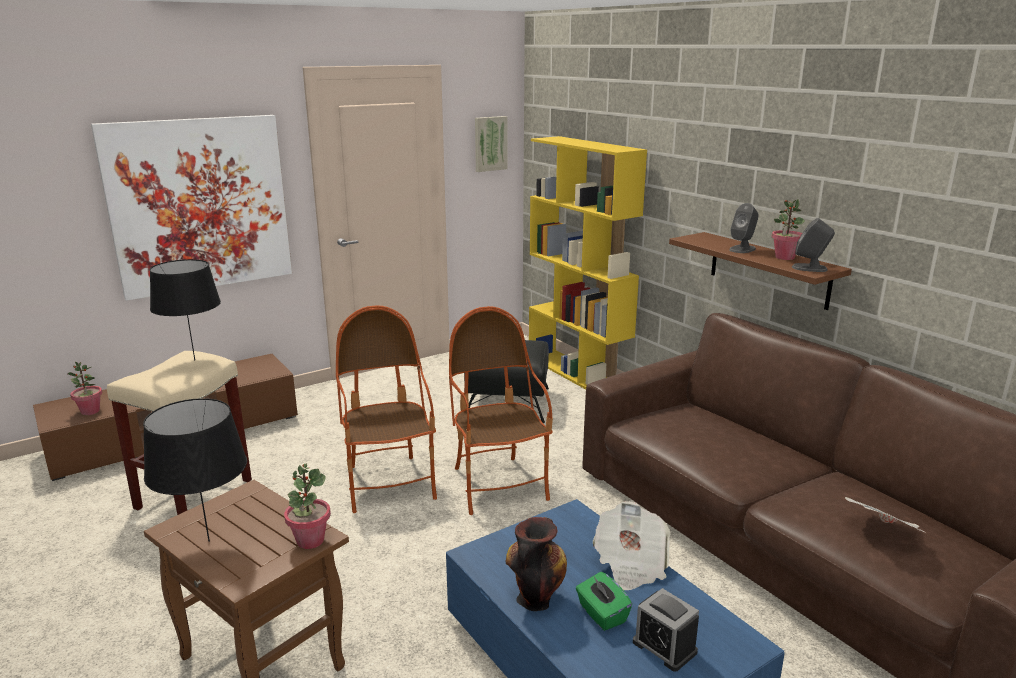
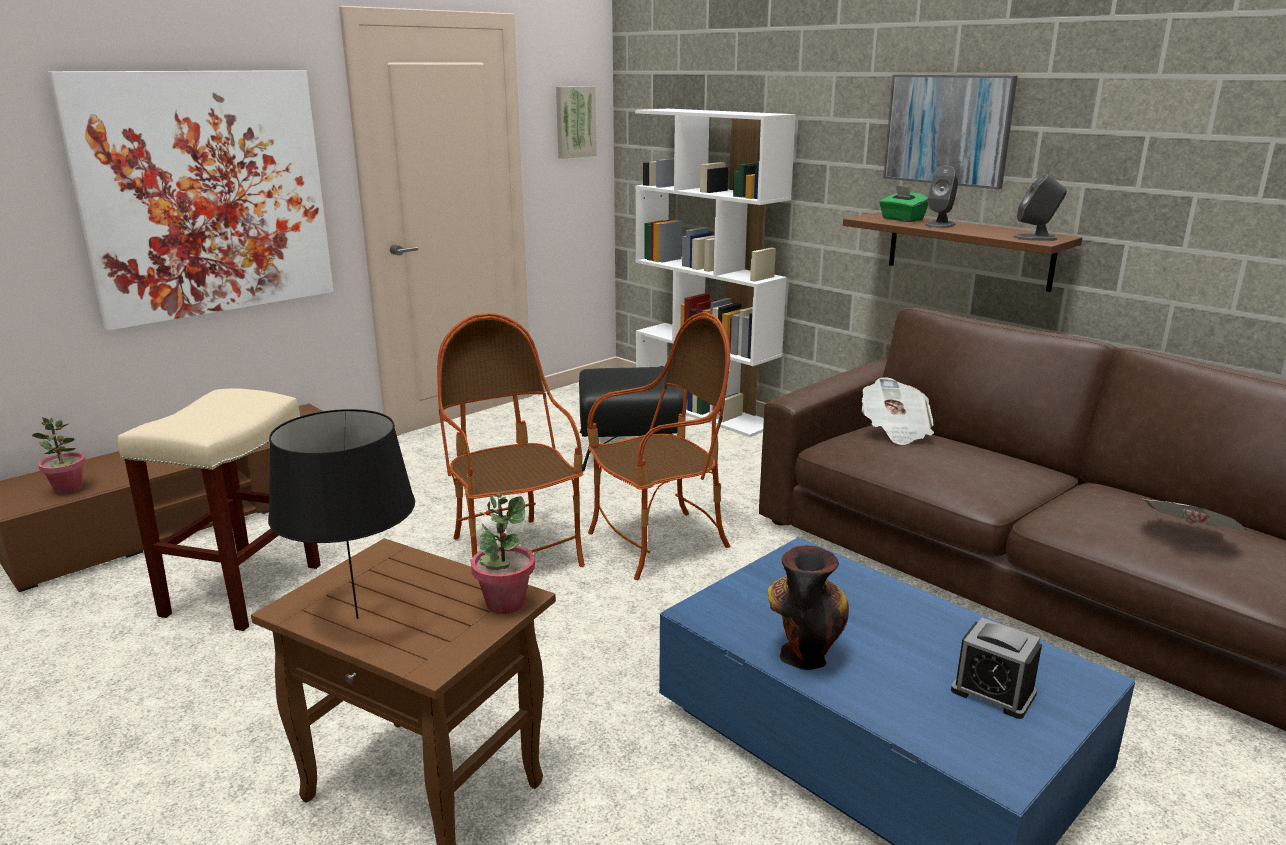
camera: 10 degrees left, 0 degrees up
black table lamp [150,259,221,361] -> none
armchair [449,306,553,515] -> armchair turned 90 degrees clockwise [587,312,730,580]
yellow bookcase [529,136,647,389] -> white bookcase [635,109,796,437]
green tissue box [576,572,632,631] -> green tissue box moved to [879,185,928,222]
newspaper [593,501,671,590] -> newspaper moved to [861,377,934,445]
potted plant [772,199,805,260] -> none
none -> picture [883,75,1018,189]

